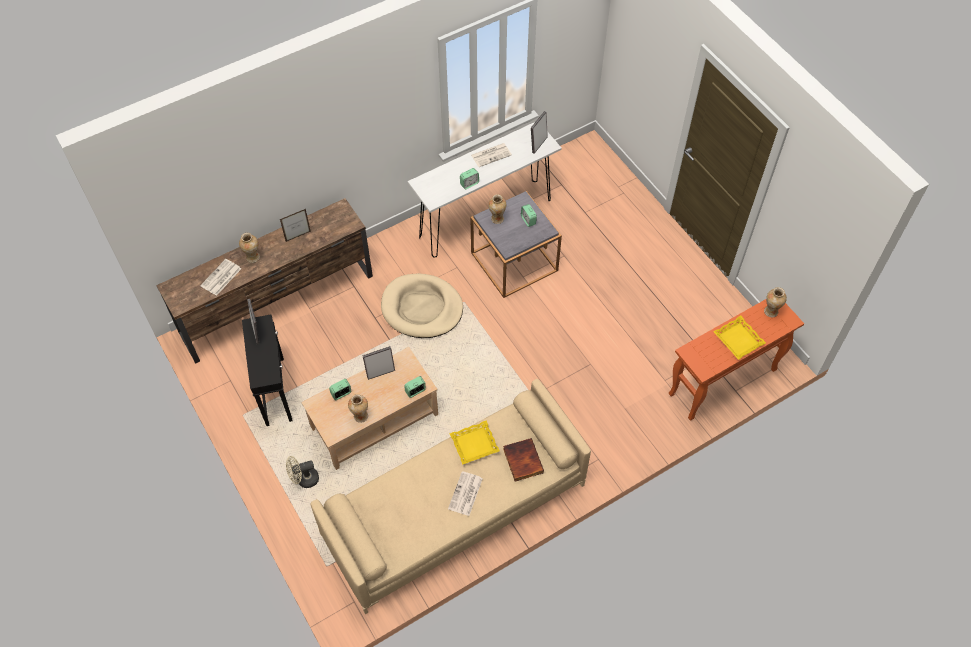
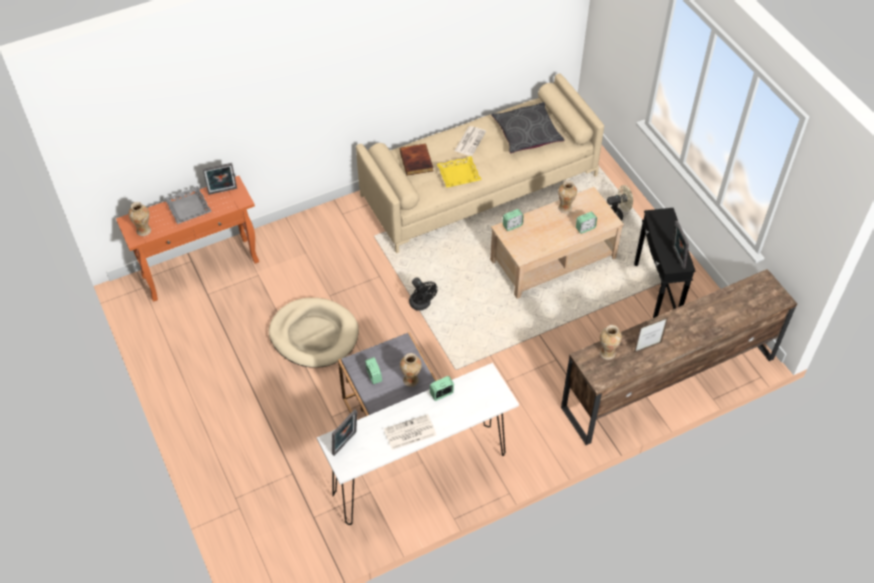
camera: 175 degrees left, 5 degrees down
newspaper [200,259,241,296] -> none
vase [239,233,260,263] -> vase moved to [600,325,622,360]
picture frame [363,346,395,380] -> picture frame moved to [202,163,237,195]
beige dog bed [381,273,463,338] -> beige dog bed moved to [269,298,359,368]
yellow tray [713,315,766,360] -> grey tray [164,186,212,224]
none -> black fan [409,277,438,311]
none -> grey pillow [491,102,564,153]

